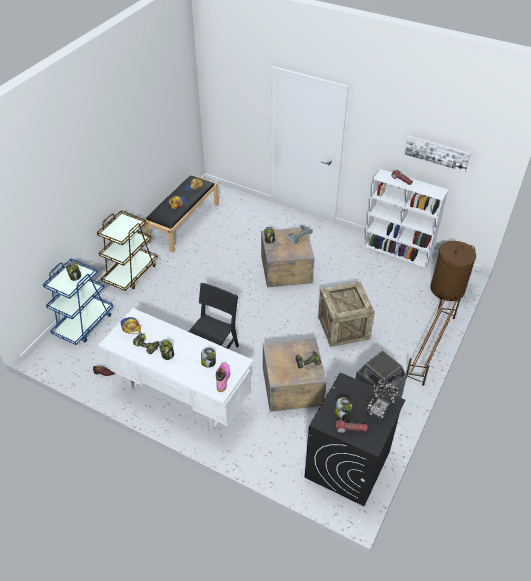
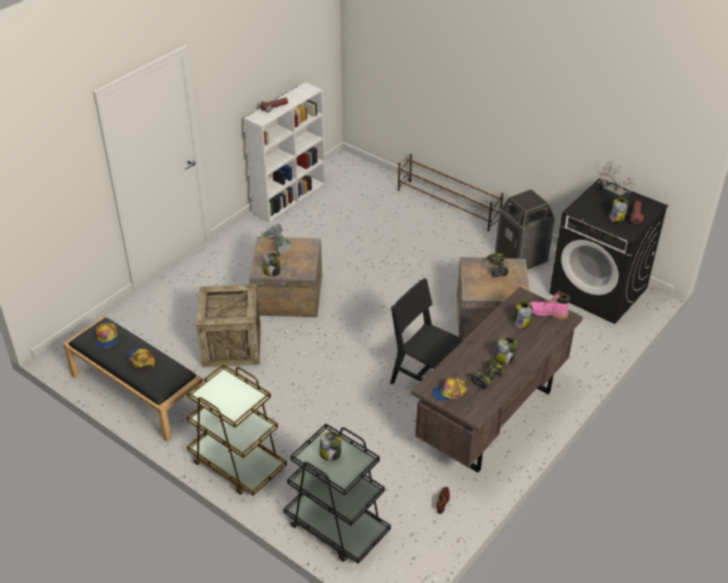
camera: 80 degrees left, 5 degrees down
blue cart [43,258,113,345] -> black cart [284,424,391,564]
white desk [99,308,253,431] -> brown desk [411,287,583,473]
crate [318,282,375,347] -> crate moved to [196,284,261,367]
picture [405,136,471,172] -> none
brown laundry basket [430,241,476,301] -> none

